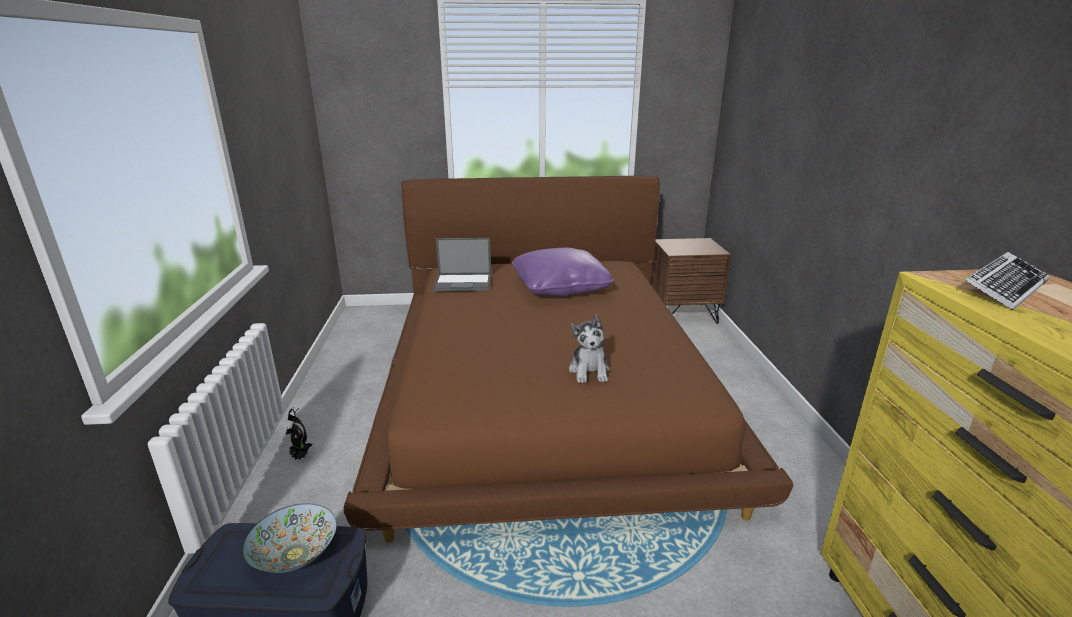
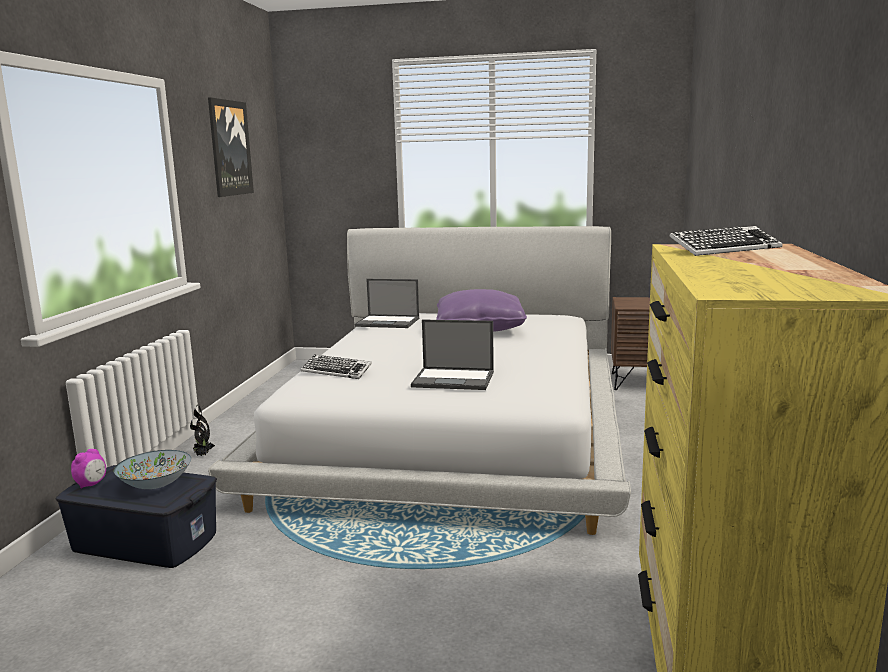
camera: 15 degrees right, 10 degrees down
brown bed [343,176,793,543] -> white bed [208,226,631,535]
plush toy [569,315,610,383] -> laptop [411,319,494,390]
none -> alarm clock [71,449,106,489]
none -> picture [208,97,254,197]
none -> keyboard [301,354,372,379]

